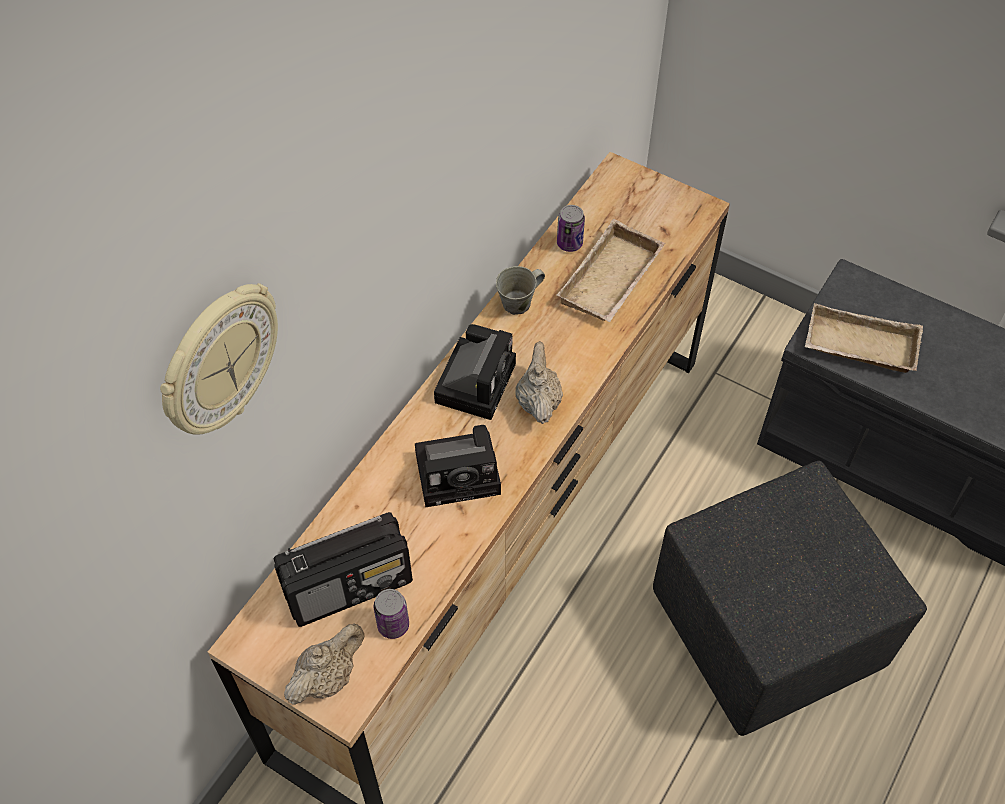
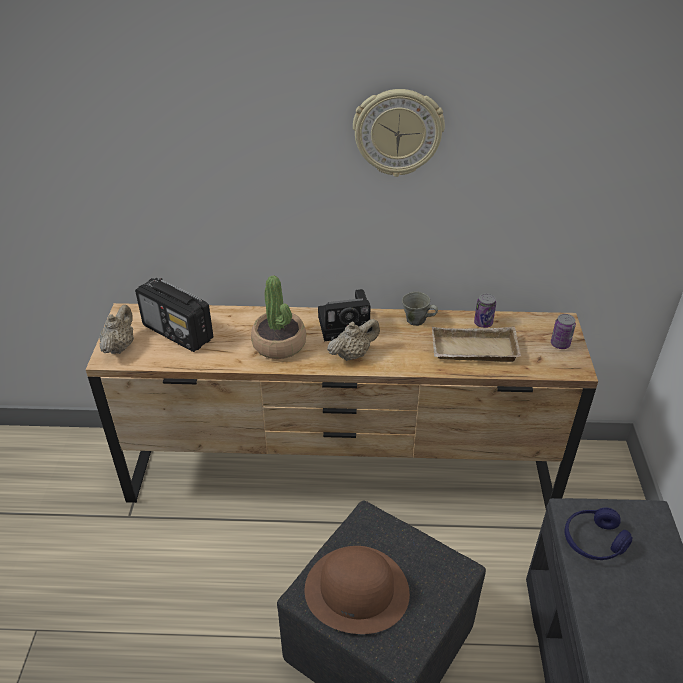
camera: 60 degrees right, 15 degrees down
wall clock [160,283,278,435] -> wall clock moved to [353,89,445,177]
beige teapot [284,623,365,705] -> beige teapot turned 90 degrees counterclockwise [100,305,134,354]
can [374,589,409,639] -> can moved to [551,314,576,349]
camera [415,425,501,507] -> potted plant [251,275,306,359]
beige tray [805,303,923,373] -> blue headphones [564,508,633,560]
none -> brown hat [305,546,410,634]

